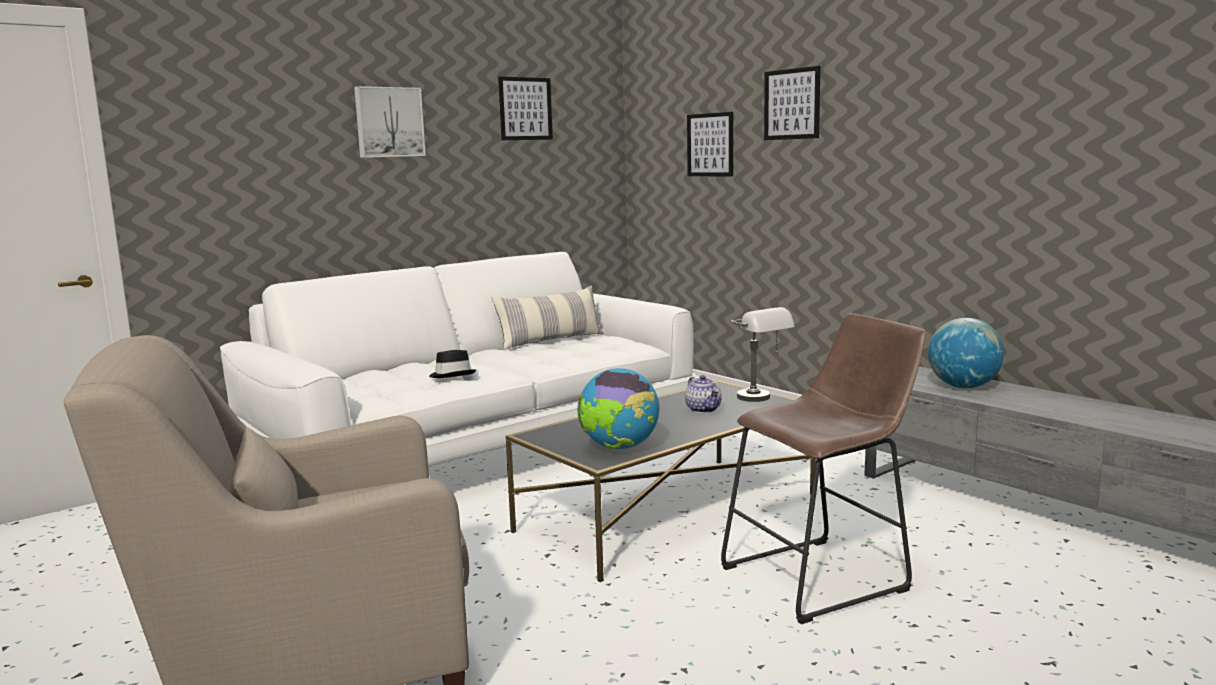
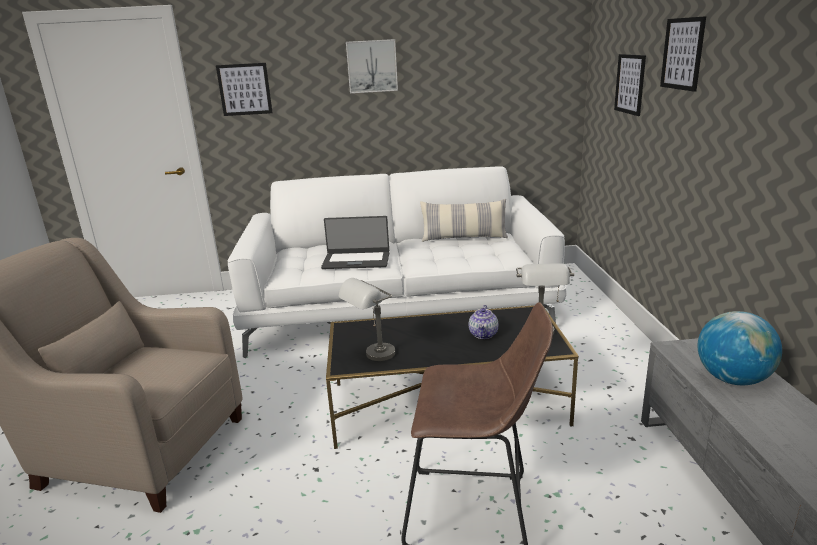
camera: 35 degrees right, 10 degrees up
black hat [429,350,476,378] -> laptop [321,216,389,269]
picture [498,76,553,140] -> picture moved to [216,63,273,116]
globe [577,368,660,450] -> grey table lamp [339,278,395,361]

